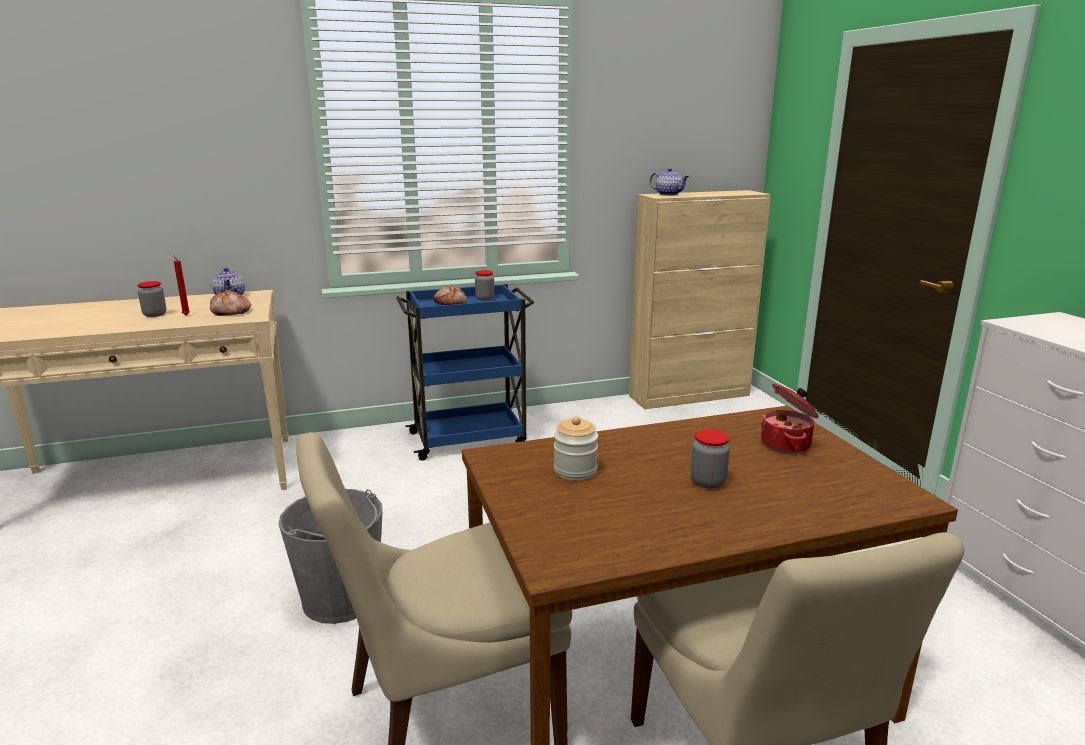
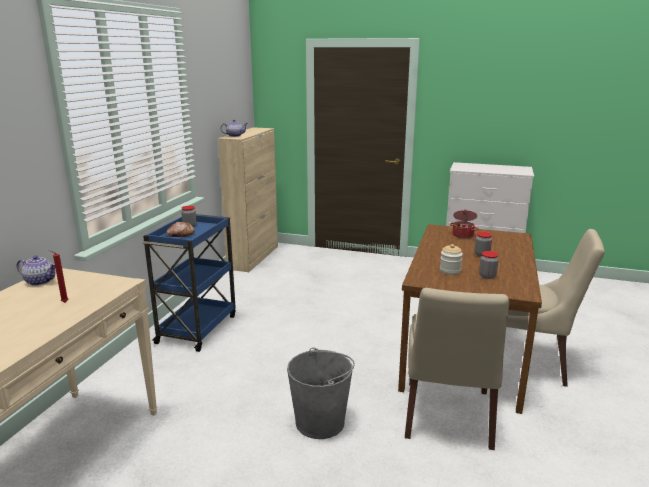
camera: 55 degrees left, 0 degrees up
jar [137,281,166,317] -> jar moved to [479,251,499,279]
bread [210,290,251,316] -> none

